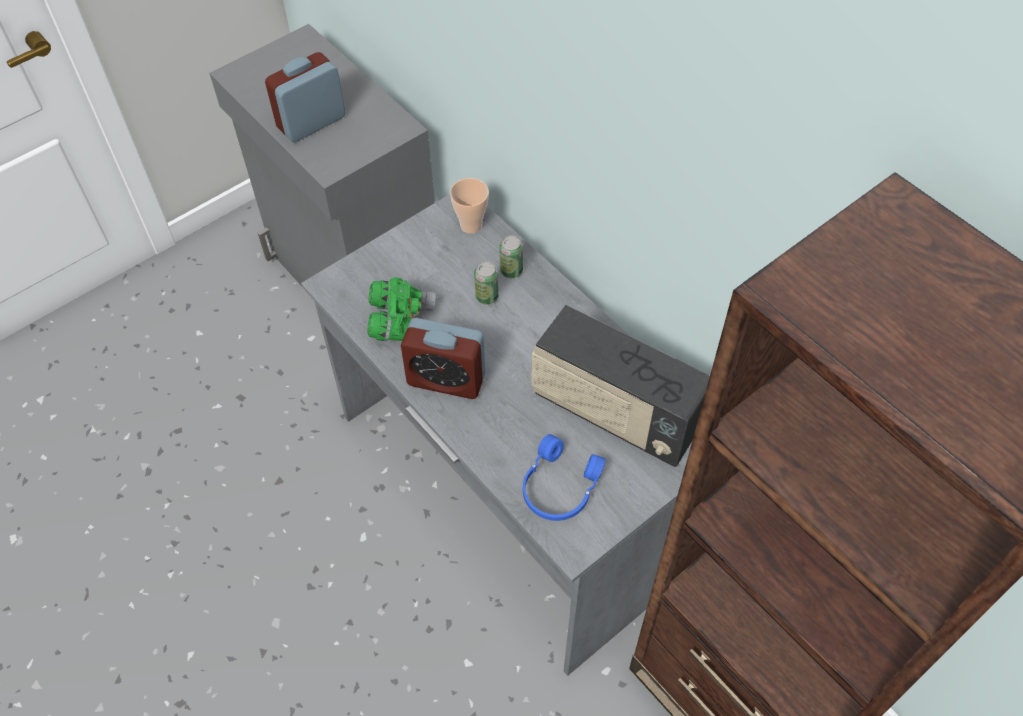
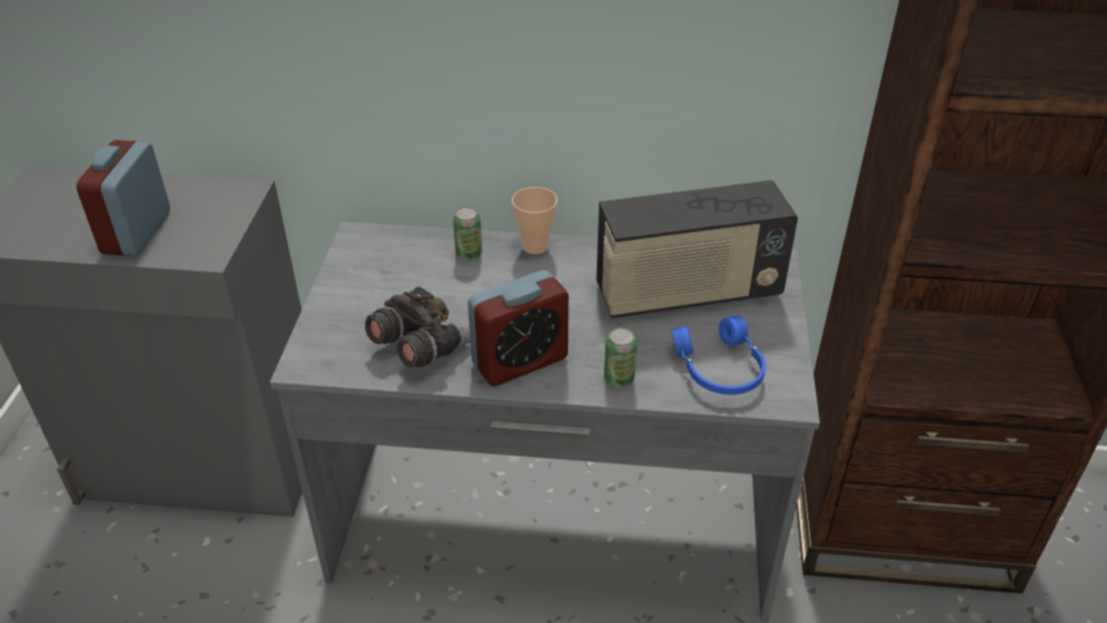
camera: 45 degrees left, 15 degrees down
green binoculars [367,277,436,341] -> grey binoculars [365,286,471,367]
cup [450,178,489,234] -> cup moved to [512,187,558,254]
can [474,261,499,305] -> can moved to [604,327,637,387]

